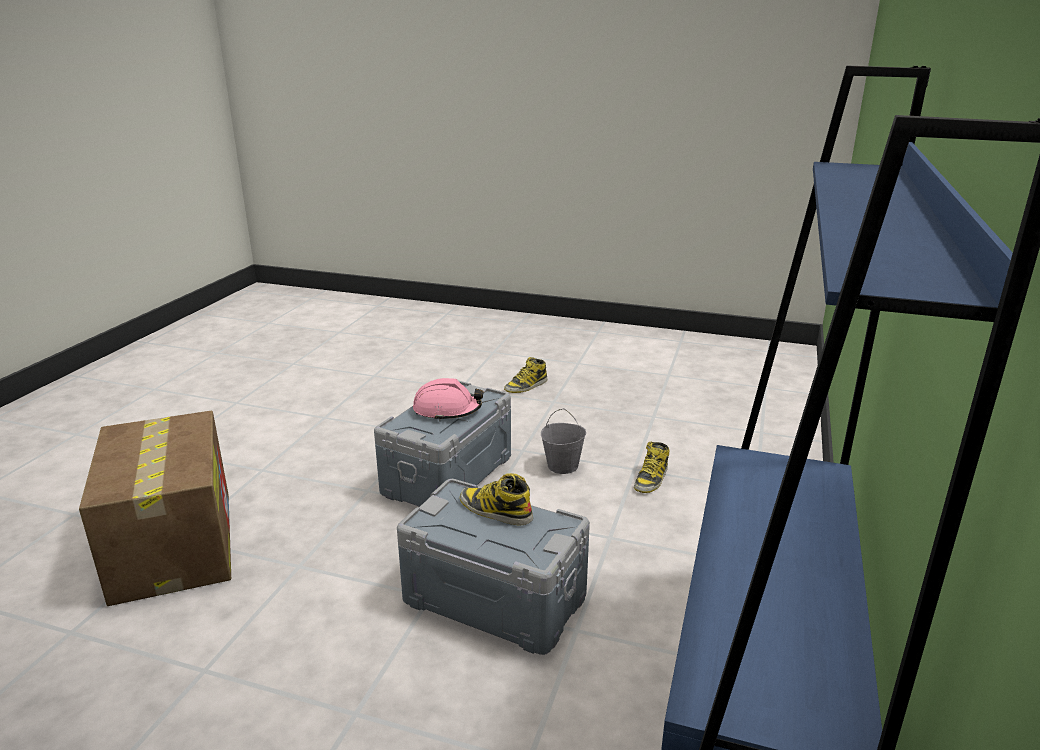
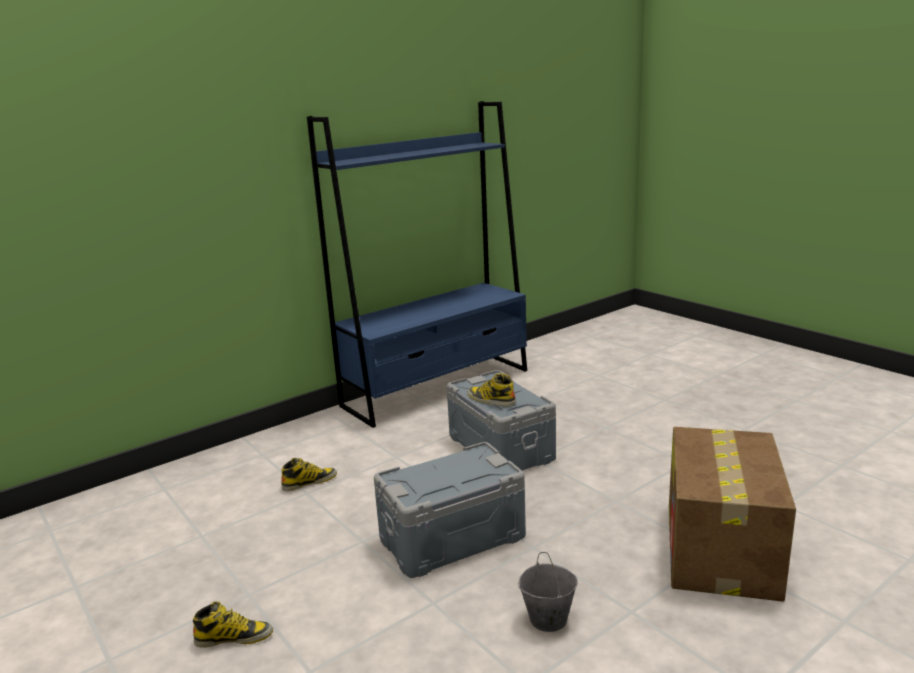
camera: 145 degrees left, 5 degrees down
pink hard hat [413,378,484,421] -> none
boot [460,473,533,526] -> boot turned 150 degrees clockwise [468,373,516,407]
grey bucket [541,408,586,474] -> grey bucket moved to [519,552,578,632]

